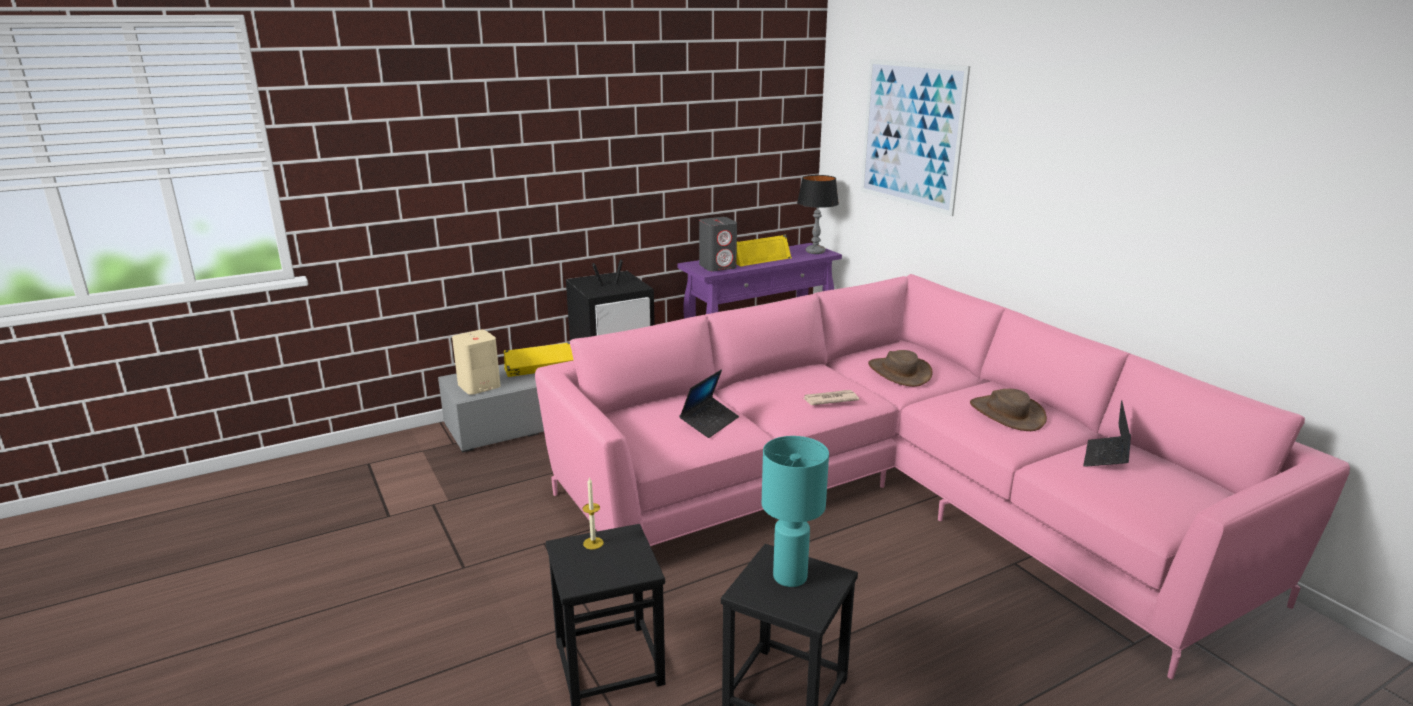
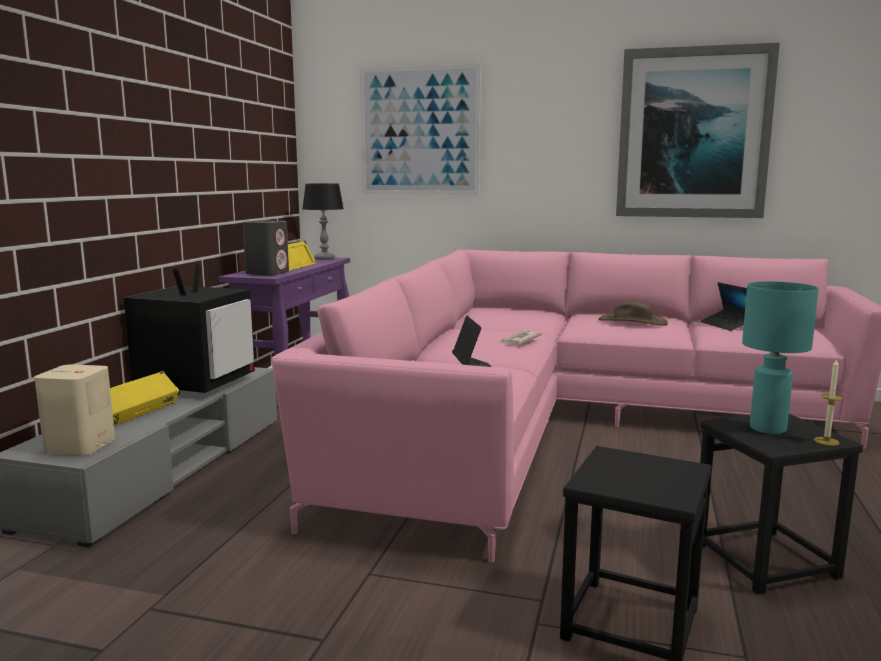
camera: 45 degrees left, 10 degrees down
candle [583,477,604,549] -> candle moved to [814,358,843,446]
brown hat [868,350,932,387] -> none
none -> picture [616,42,780,218]

